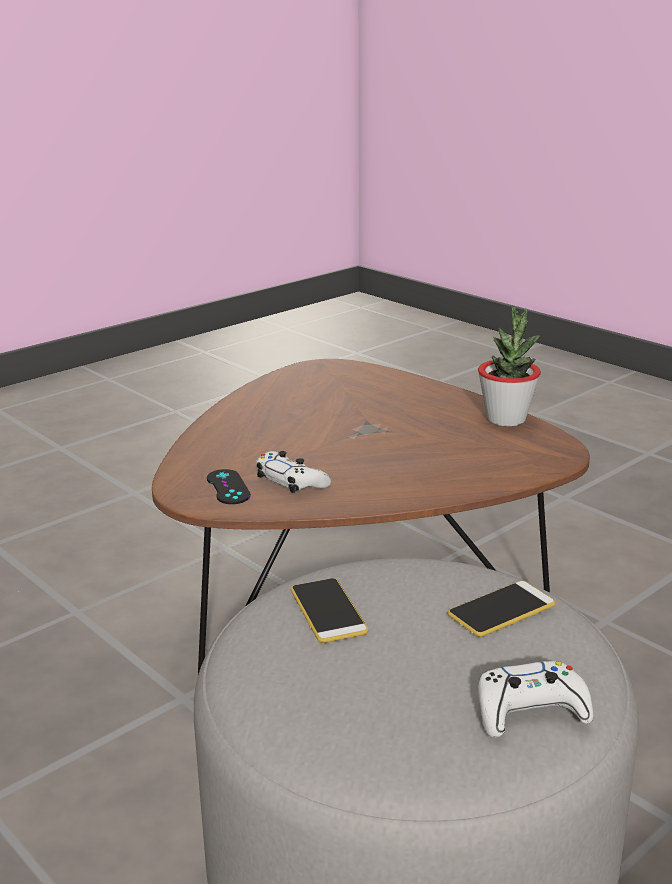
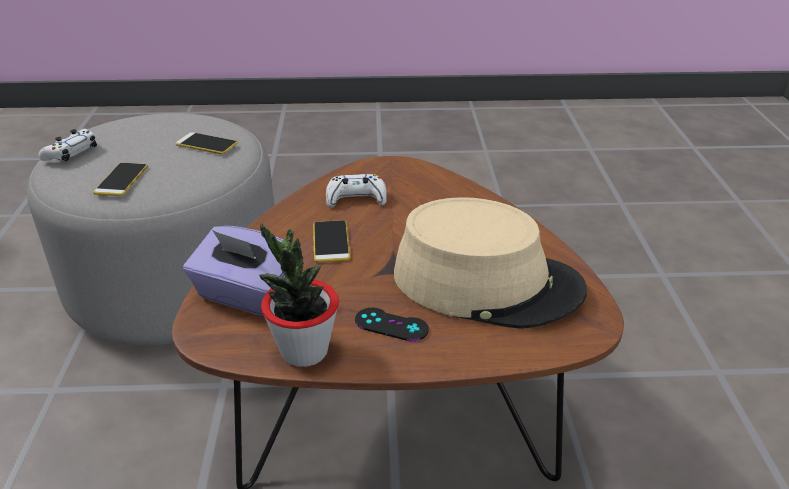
camera: 130 degrees right, 10 degrees up
black game controller [207,469,251,504] -> black game controller moved to [355,308,429,341]
none -> purple tissue box [183,226,293,316]
none -> phone [313,220,351,263]
none -> beige hat [394,197,587,329]

